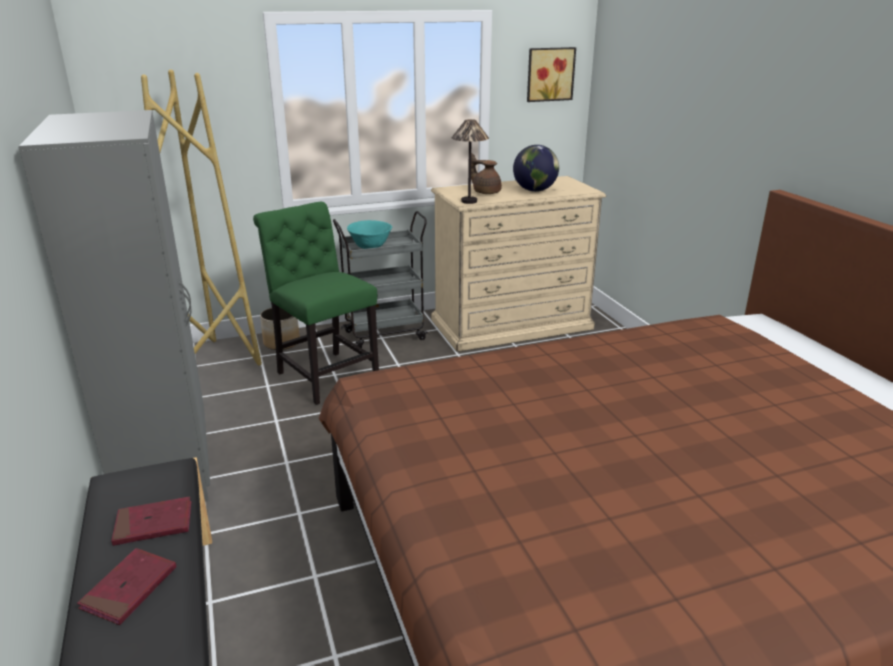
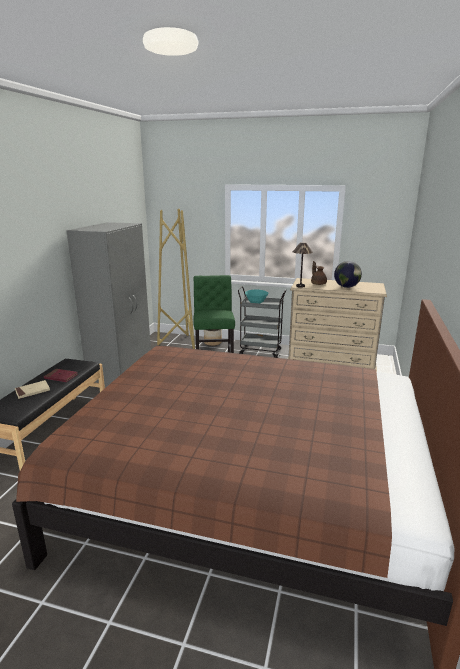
camera: 35 degrees right, 5 degrees down
red book [77,548,176,625] -> beige book [15,380,50,399]
picture [527,47,576,102] -> none

